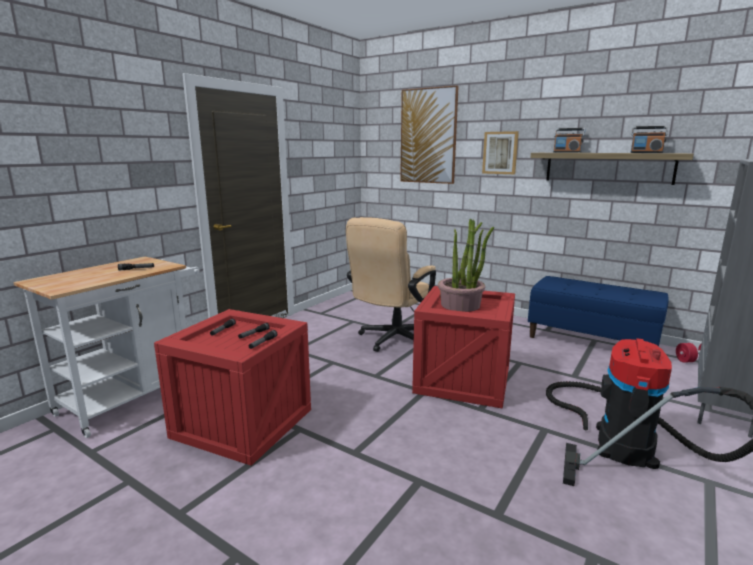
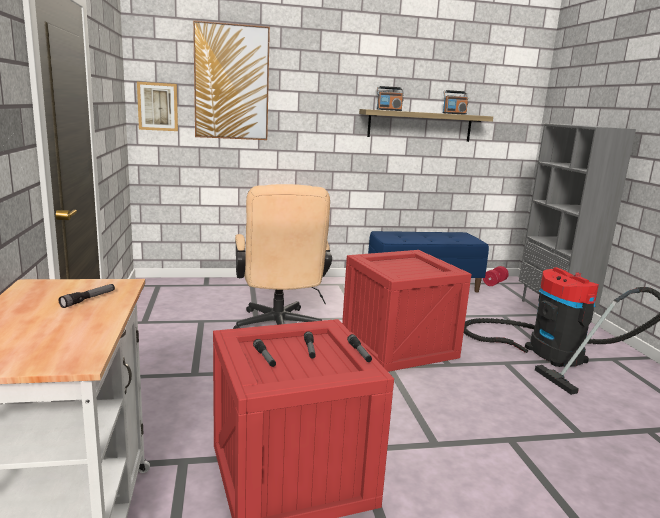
camera: 45 degrees left, 0 degrees up
potted plant [438,218,494,312] -> none
picture [482,131,519,174] -> picture moved to [137,82,178,131]

